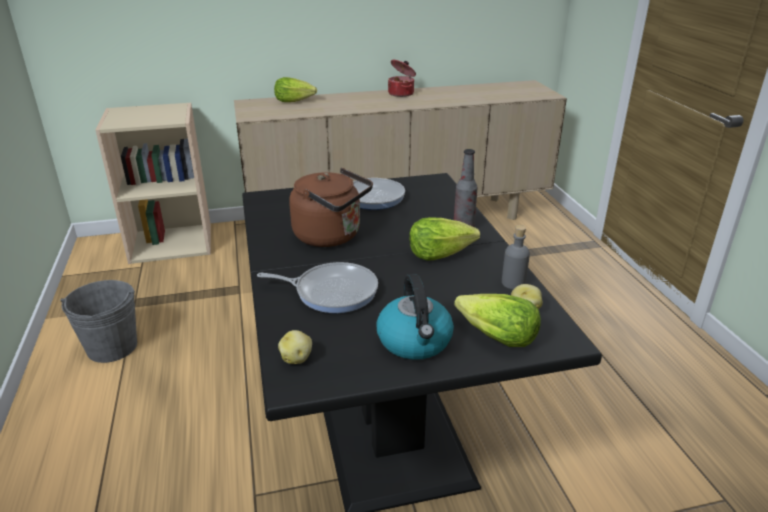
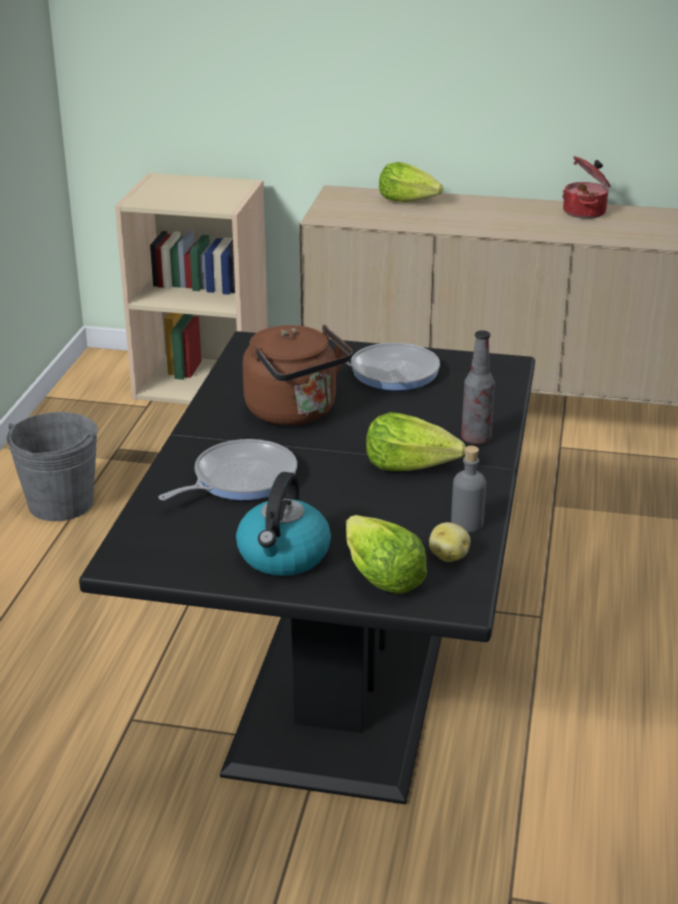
camera: 25 degrees right, 0 degrees up
frying pan [257,262,378,313] -> frying pan turned 75 degrees counterclockwise [158,439,297,500]
potato [278,330,312,364] -> none

